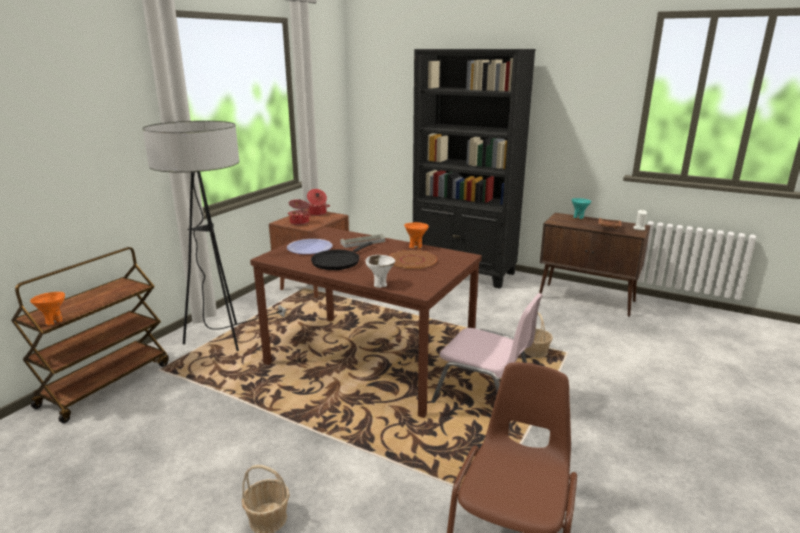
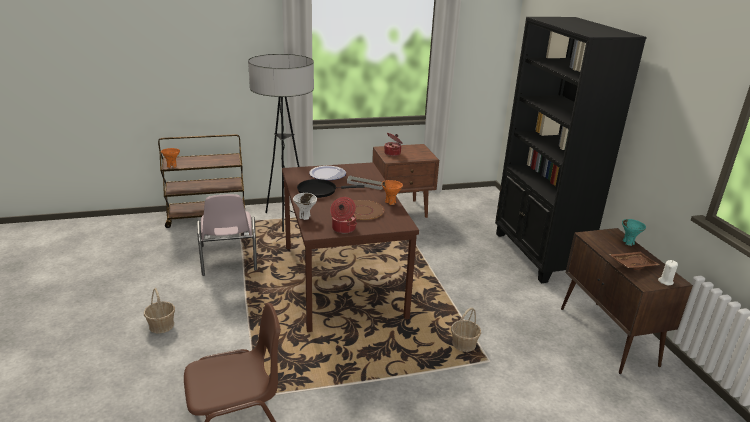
camera: 45 degrees right, 5 degrees up
cooking pot [307,189,330,216] -> cooking pot moved to [330,197,357,234]
pink chair [431,293,543,426] -> pink chair moved to [197,194,257,276]

